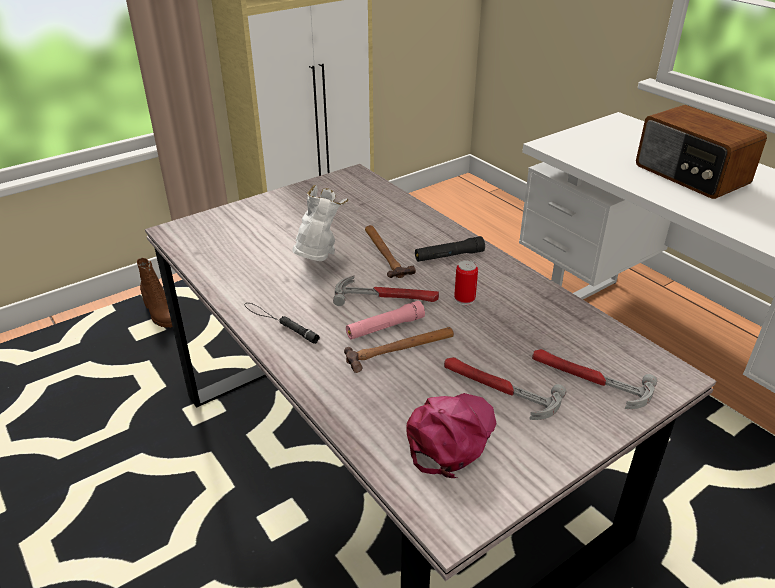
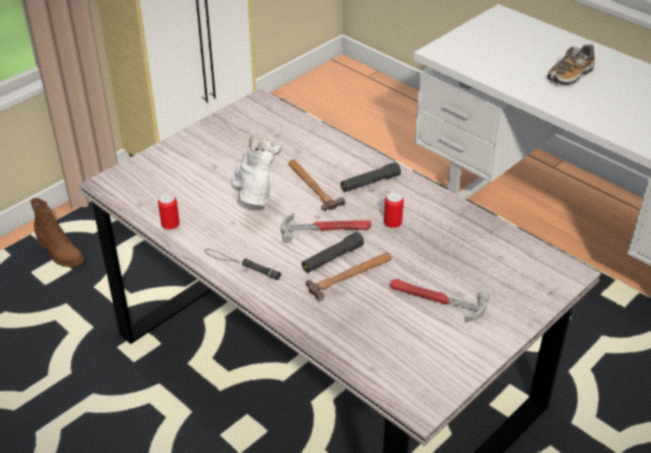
camera: 10 degrees left, 5 degrees up
pink flashlight [346,301,425,340] -> black flashlight [302,232,364,273]
pink cap [407,393,497,478] -> none
hammer [532,349,657,409] -> none
radio [636,105,767,199] -> shoe [547,44,595,85]
none -> can [158,193,180,231]

